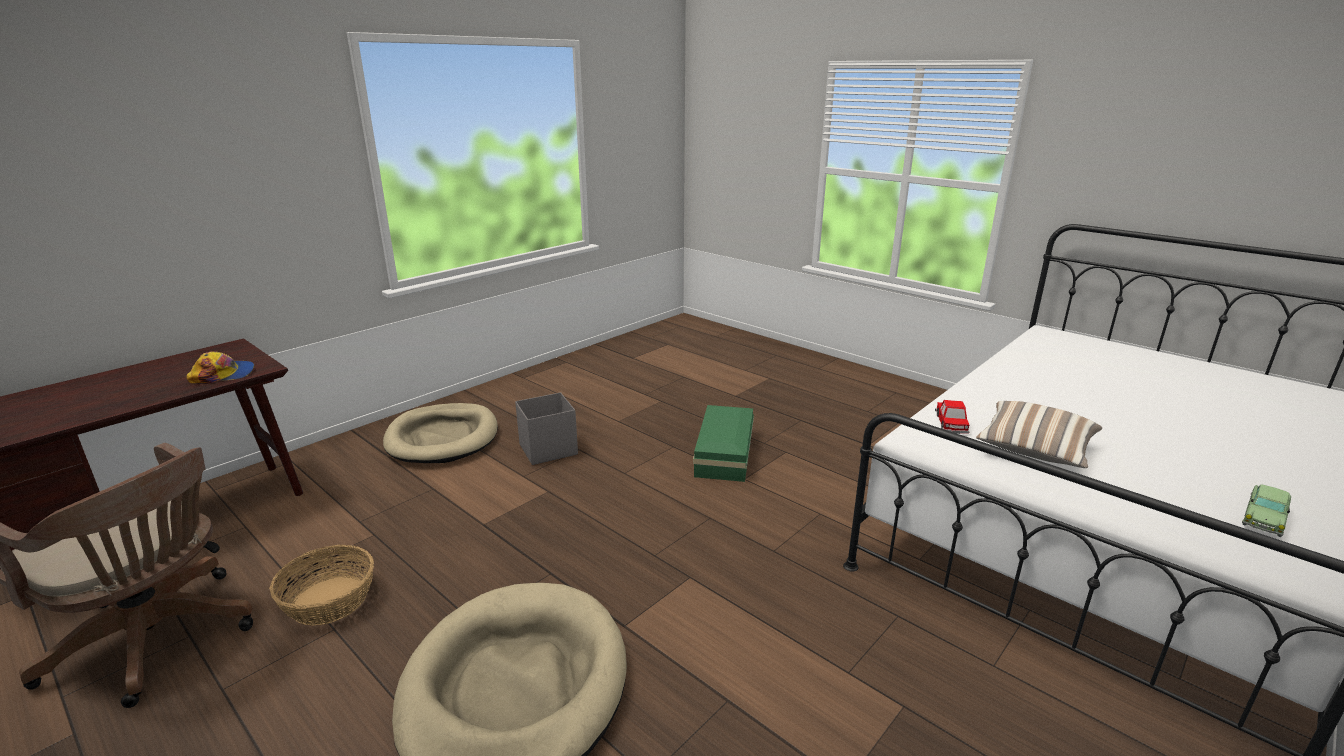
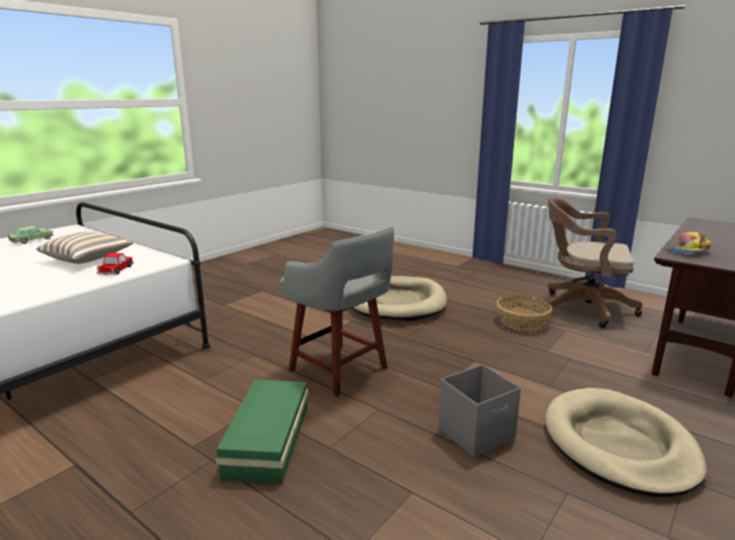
camera: 175 degrees right, 5 degrees down
none -> grey stool [279,226,394,397]

